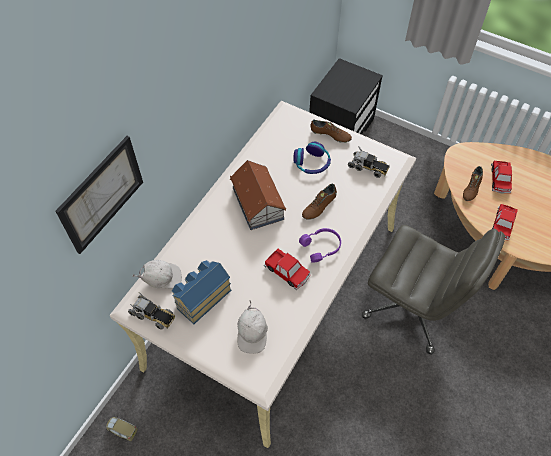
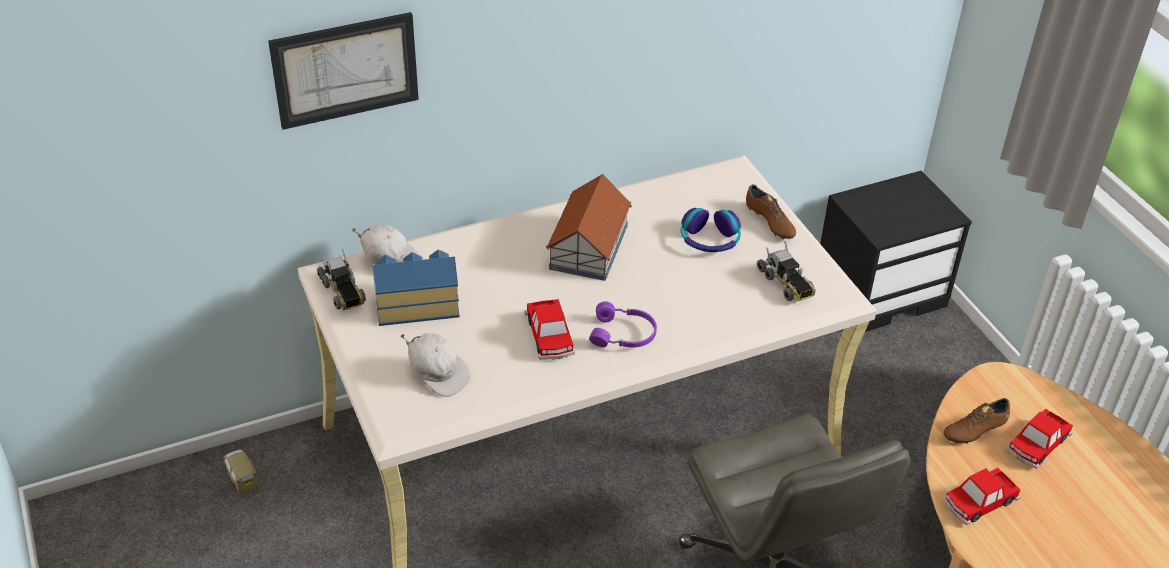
camera: 35 degrees right, 15 degrees down
white cap [237,301,268,354] -> white cap turned 90 degrees counterclockwise [400,333,471,397]
brown shoe [302,184,337,220] -> none

